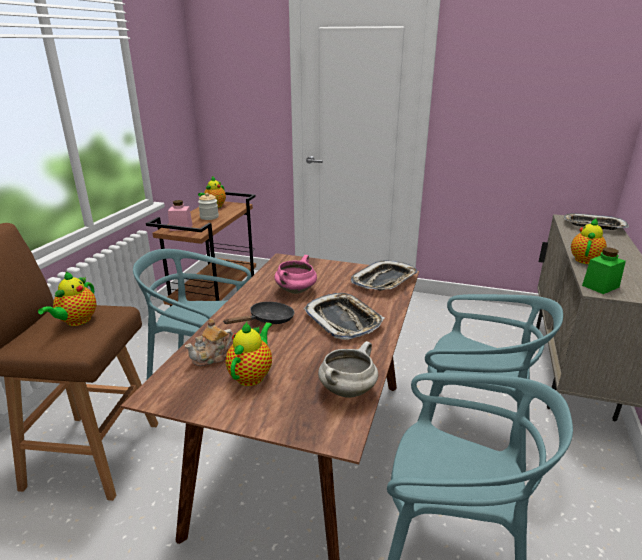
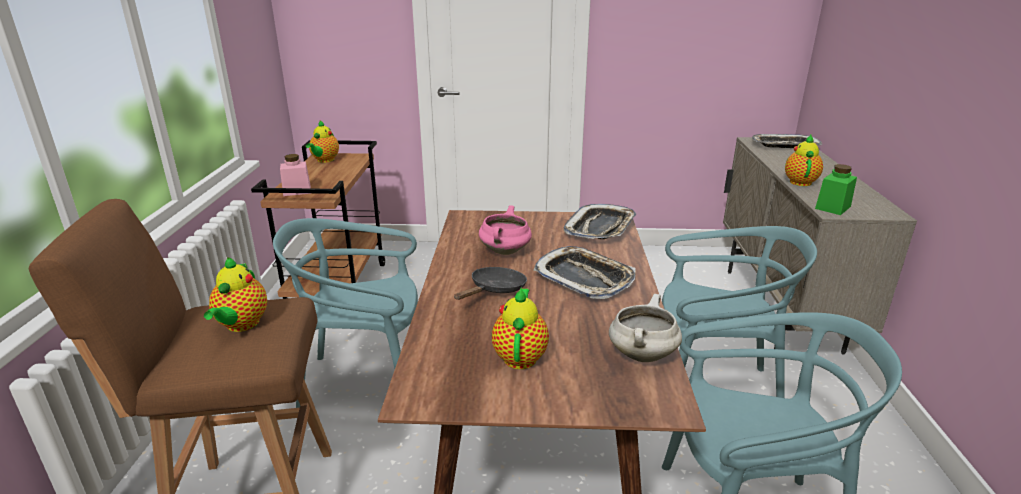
camera: 15 degrees left, 0 degrees up
teapot [185,319,233,366] -> none
jar [198,193,219,220] -> none

